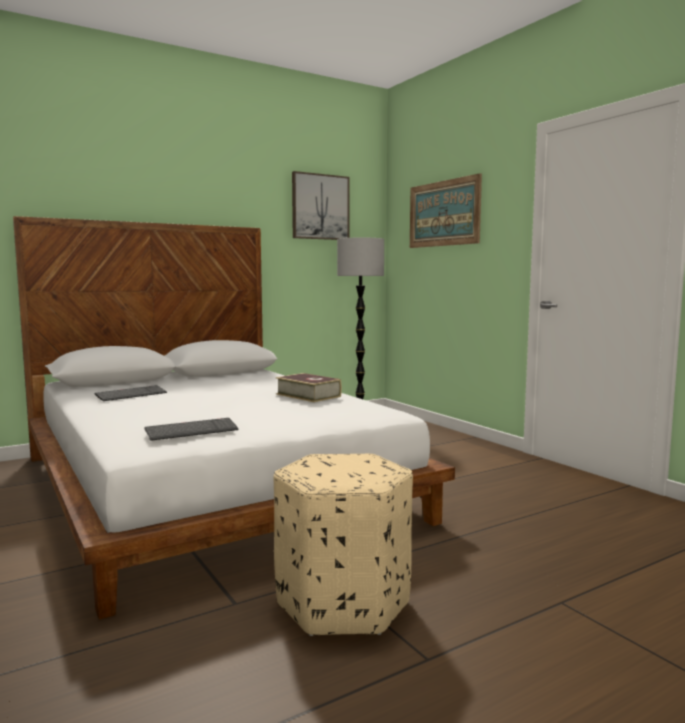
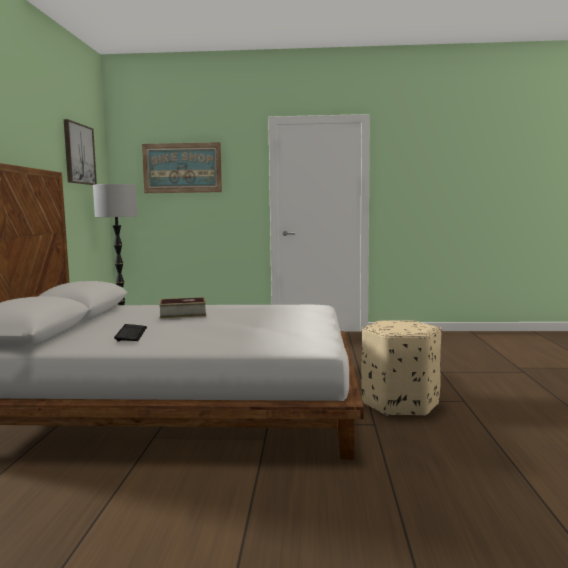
camera: 55 degrees left, 0 degrees up
keyboard [144,418,239,441] -> none
book [276,373,342,402] -> book moved to [159,297,206,319]

